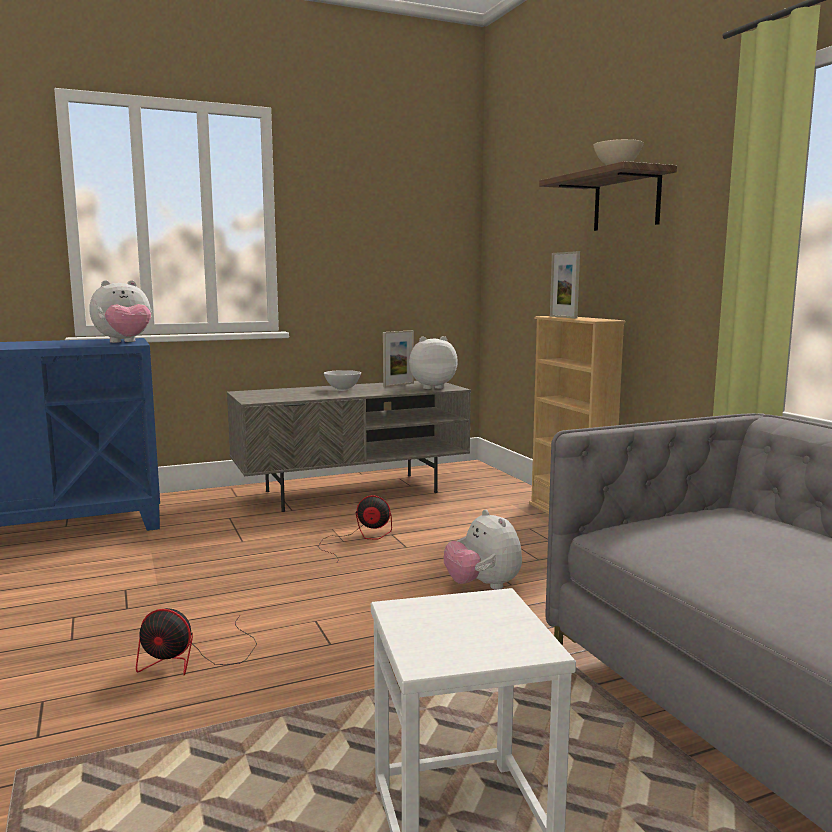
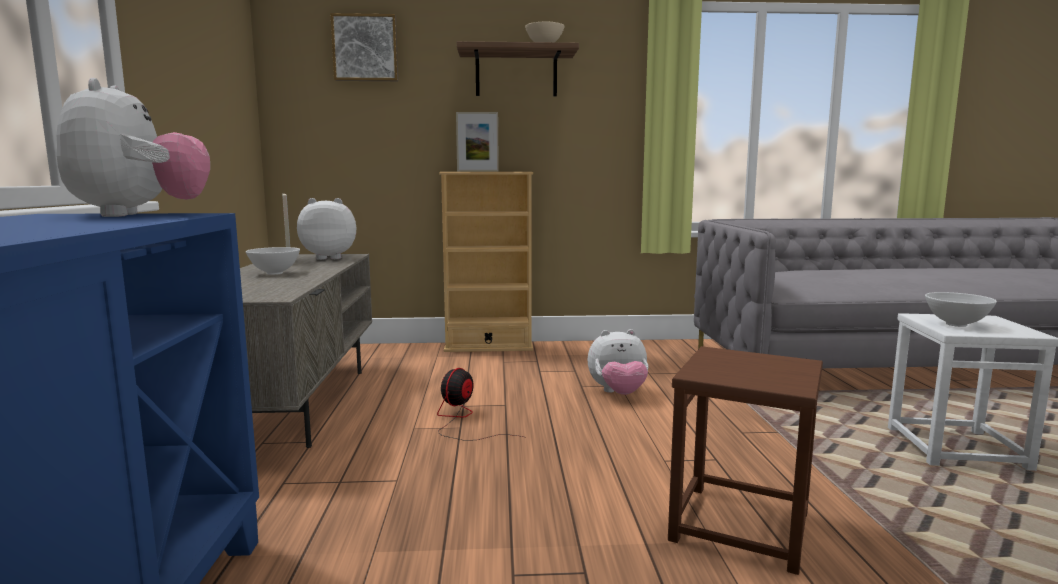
camera: 70 degrees left, 0 degrees up
fan [136,608,257,675] -> brown stool [668,346,823,575]
plush toy [409,336,458,389] -> plush toy turned 75 degrees clockwise [297,198,356,260]
none -> picture [330,13,398,81]
none -> white bowl [925,292,997,327]

